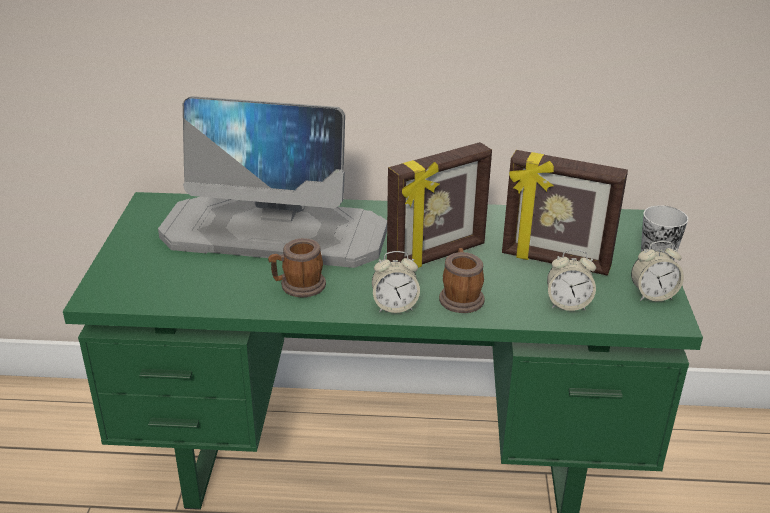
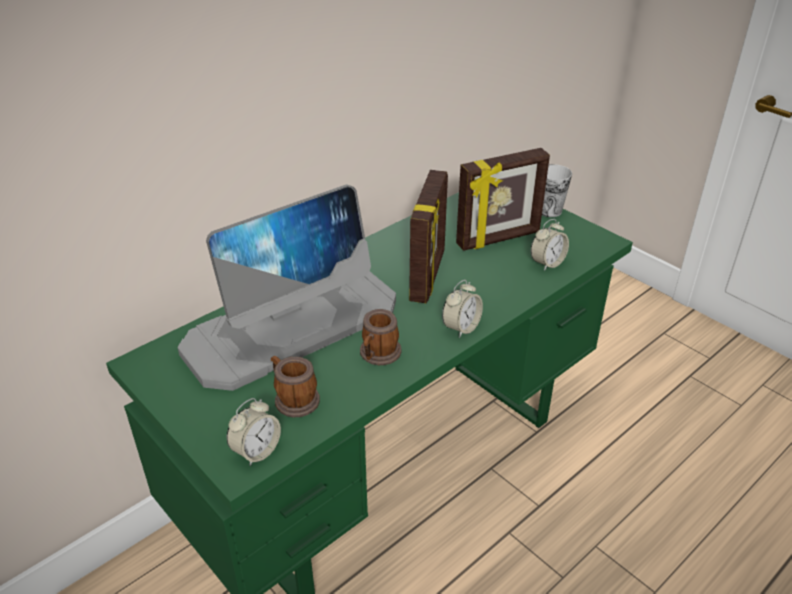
camera: 45 degrees left, 5 degrees up
mug [439,248,485,313] -> mug moved to [271,356,320,417]
alarm clock [631,241,684,302] -> alarm clock moved to [227,398,281,466]

